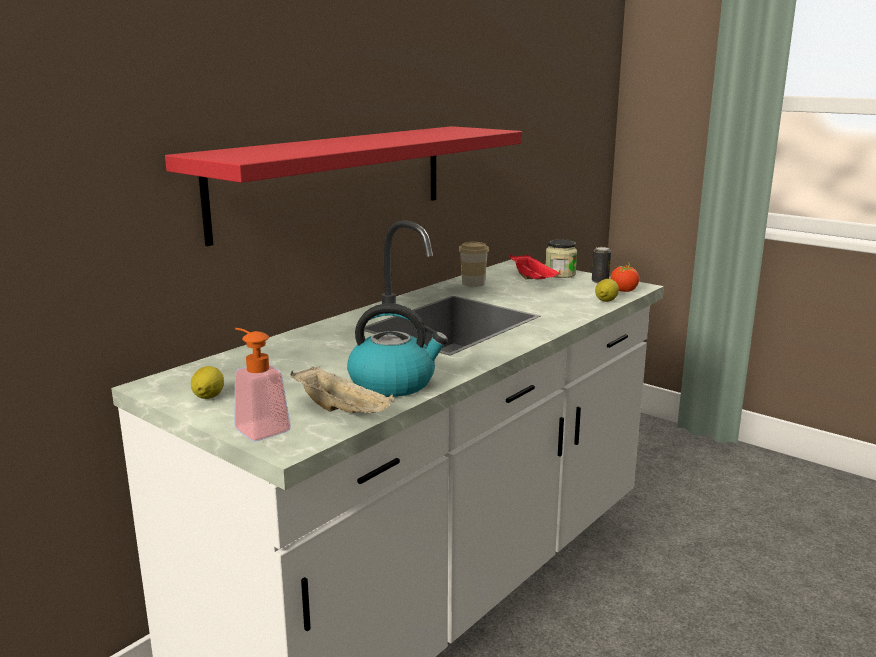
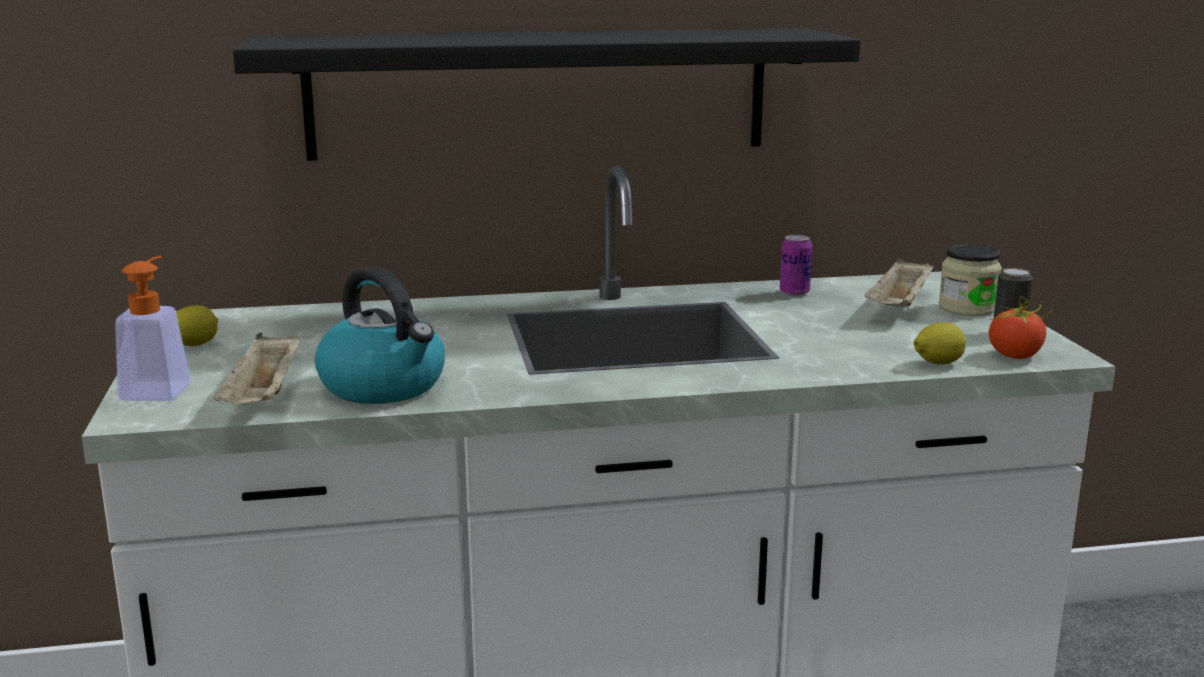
camera: 40 degrees right, 0 degrees up
red shelf [165,126,522,246] -> black shelf [232,28,860,161]
cup [459,242,489,287] -> can [780,235,812,296]
red tray [509,254,560,280] -> beige tray [865,258,934,307]

